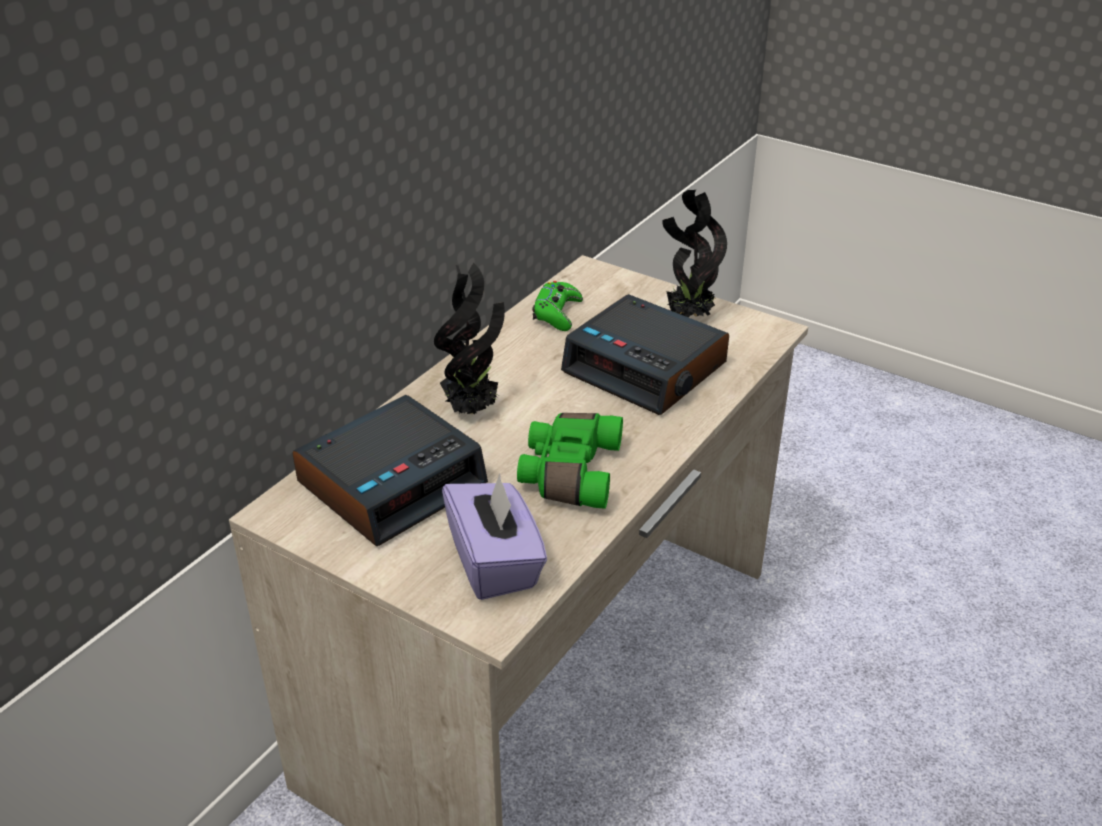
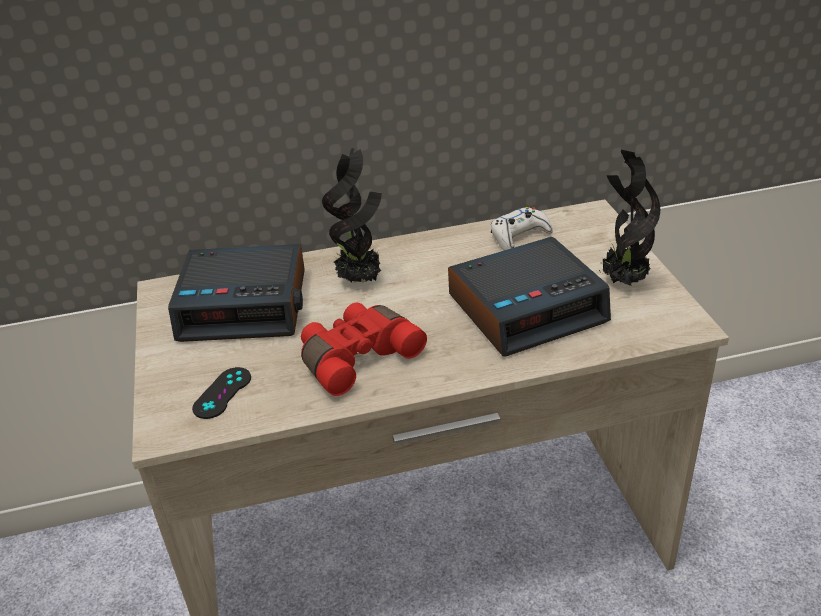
camera: 45 degrees right, 0 degrees up
purple tissue box [442,473,547,600] -> black game controller [192,367,251,419]
green binoculars [517,413,623,509] -> red binoculars [301,303,427,396]
green game controller [532,281,583,331] -> white game controller [491,207,553,251]
alarm clock [561,294,729,415] -> alarm clock turned 105 degrees counterclockwise [448,237,611,357]

